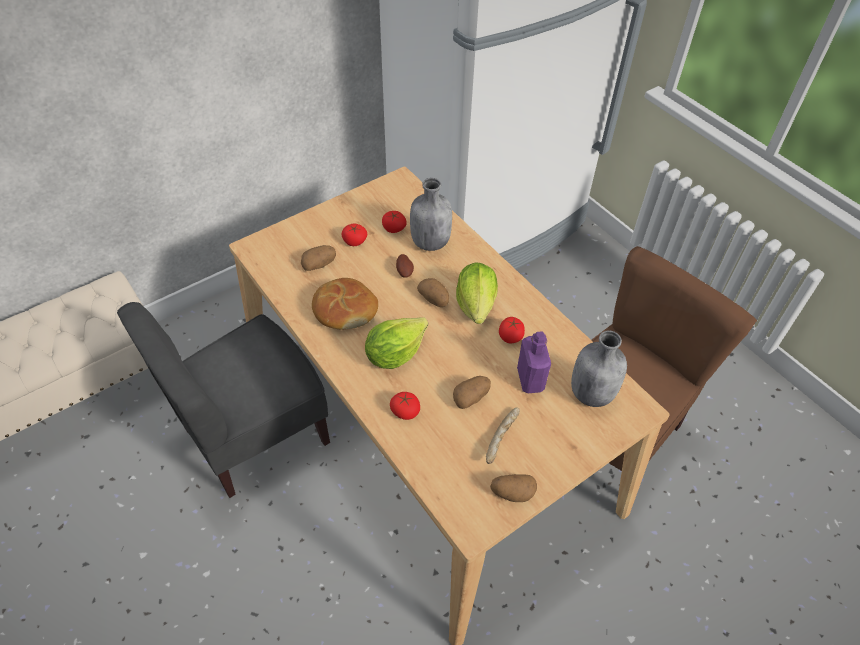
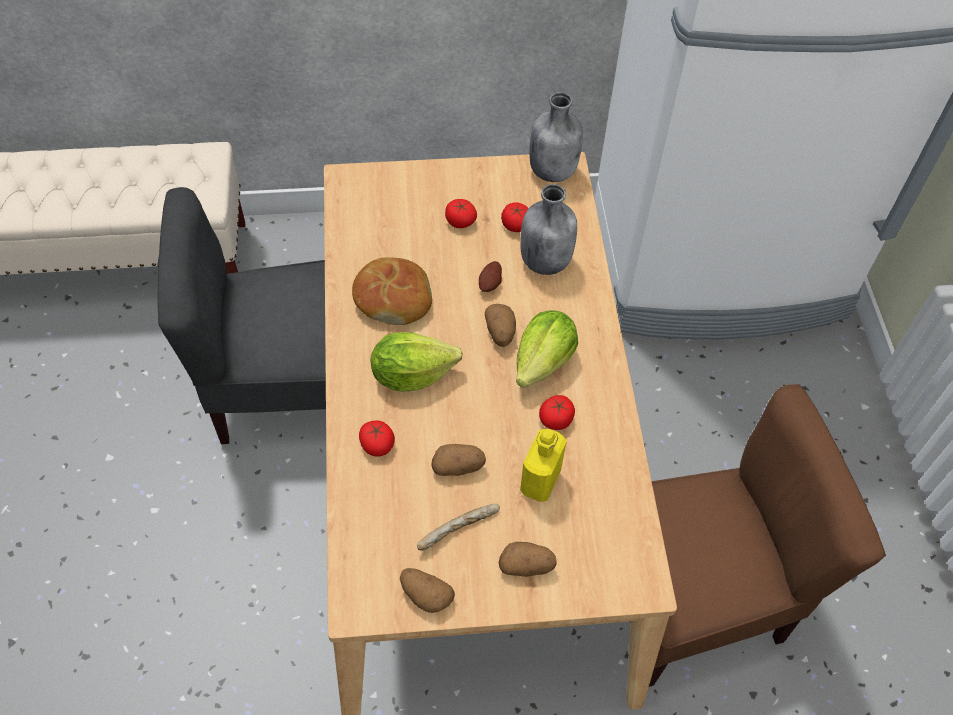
camera: 30 degrees right, 5 degrees up
potato [301,245,336,271] -> potato moved to [499,542,557,577]
purple bottle [517,331,551,393] -> yellow bottle [520,429,567,502]
grey bottle [571,330,627,407] -> grey bottle moved to [529,92,583,182]

